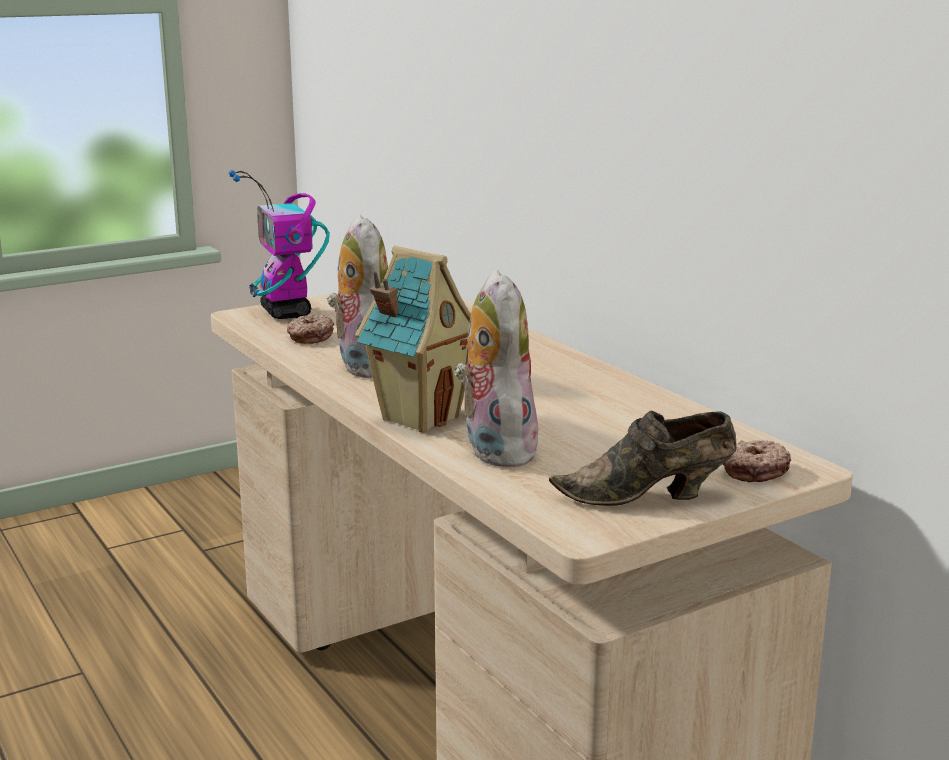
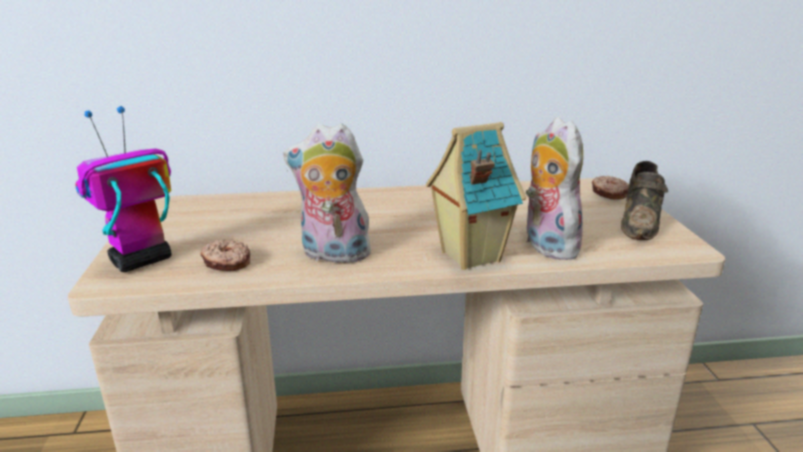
camera: 65 degrees left, 5 degrees up
toy robot [229,170,330,319] -> toy robot turned 135 degrees clockwise [75,106,172,272]
plush toy [454,270,540,467] -> plush toy turned 60 degrees clockwise [526,117,585,260]

